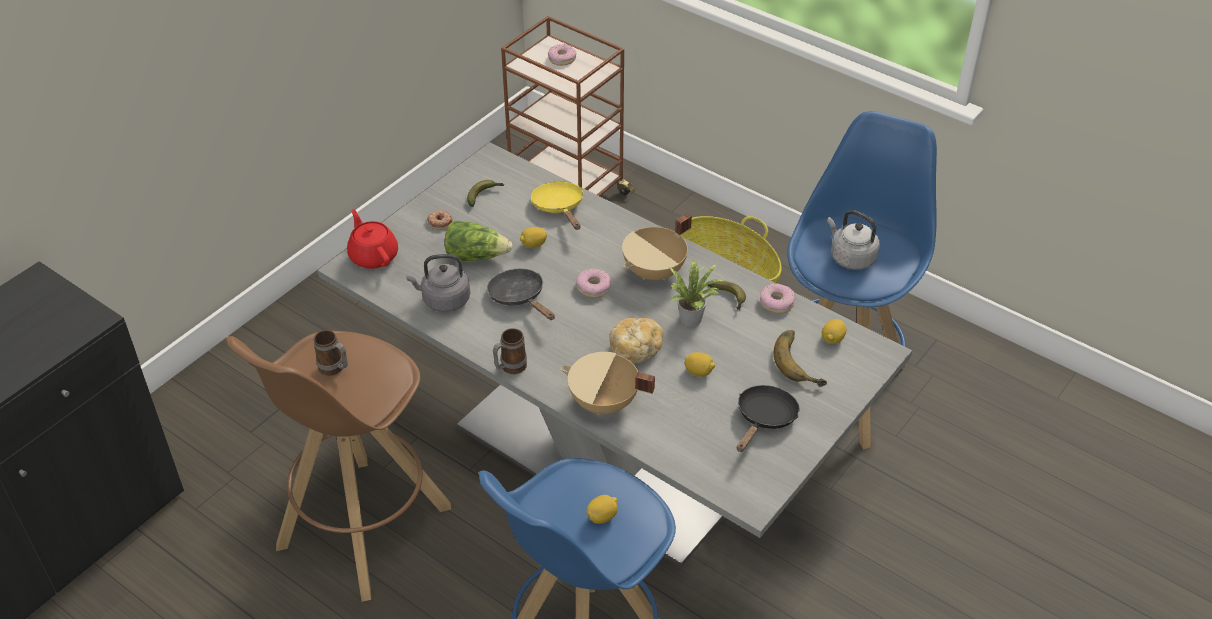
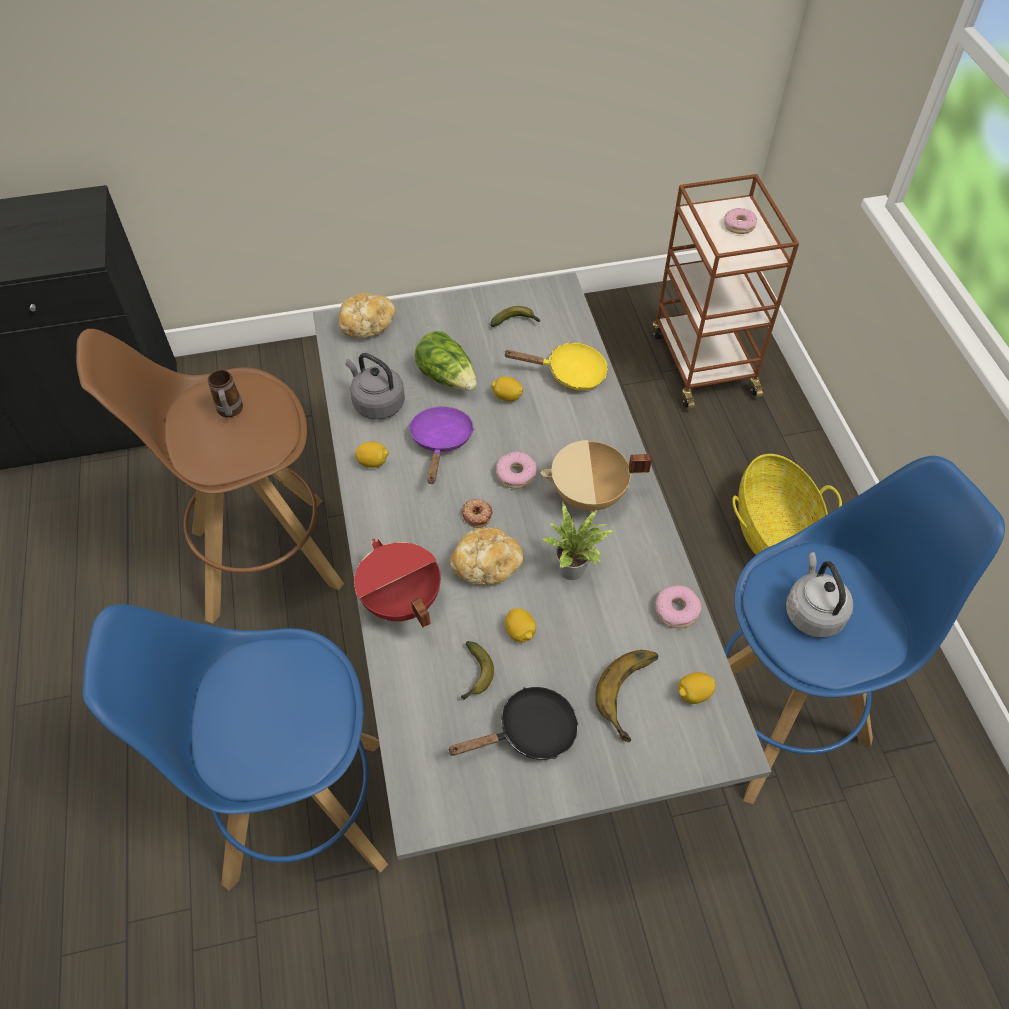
camera: 40 degrees right, 10 degrees up
red teapot [347,209,398,269] -> bread [338,293,396,338]
donut [427,210,452,230] -> donut moved to [462,499,493,528]
black frying pan [487,269,555,320] -> purple frying pan [409,407,474,484]
mug [493,328,527,374] -> none
yellow frying pan [531,181,583,230] -> yellow frying pan turned 75 degrees clockwise [503,342,608,390]
beige cooking pot [561,352,655,415] -> red cooking pot [354,539,441,628]
lemon [587,495,618,524] -> lemon moved to [355,442,389,468]
banana [708,281,746,310] -> banana moved to [461,641,494,700]

